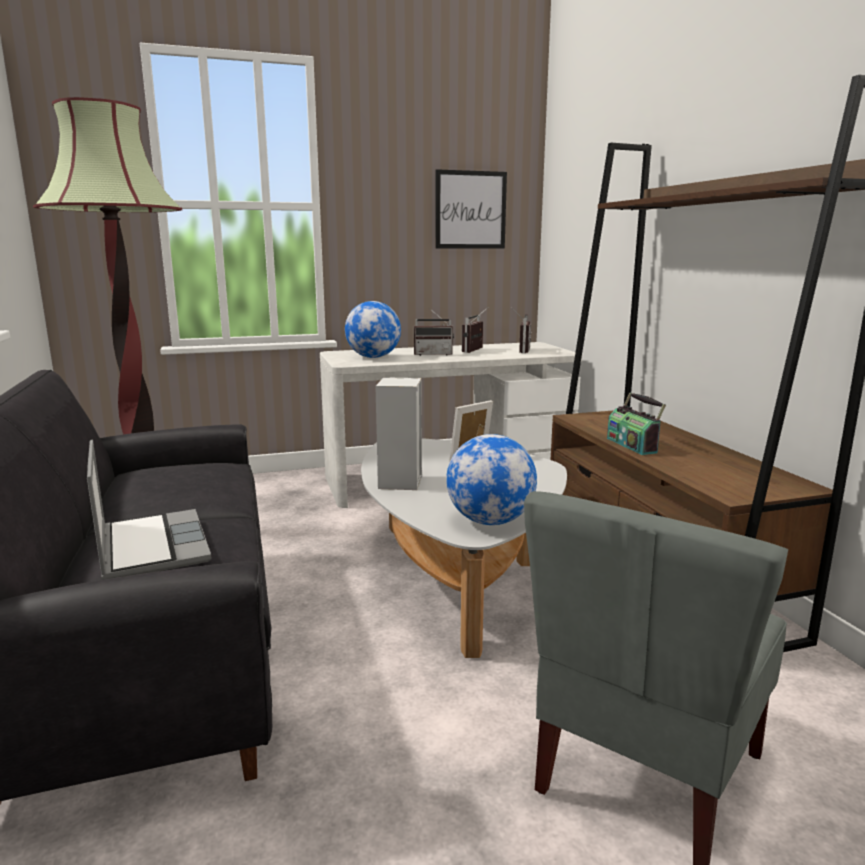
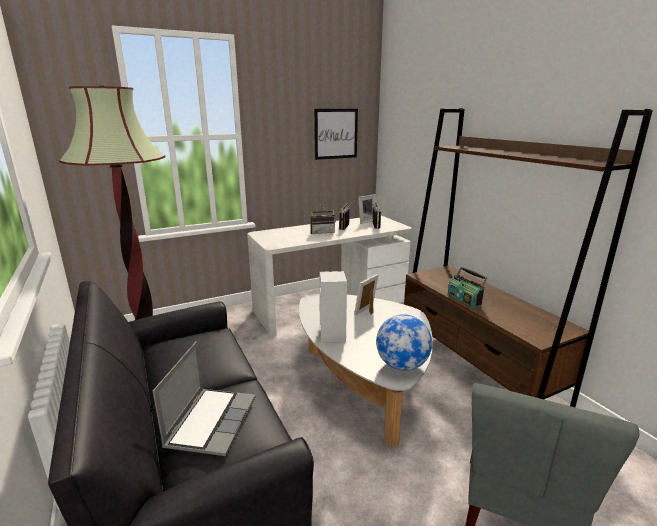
camera: 10 degrees left, 5 degrees up
laptop [87,439,212,580] -> laptop turned 45 degrees clockwise [153,341,255,456]
globe [345,301,401,358] -> none
none -> picture frame [358,194,376,224]

